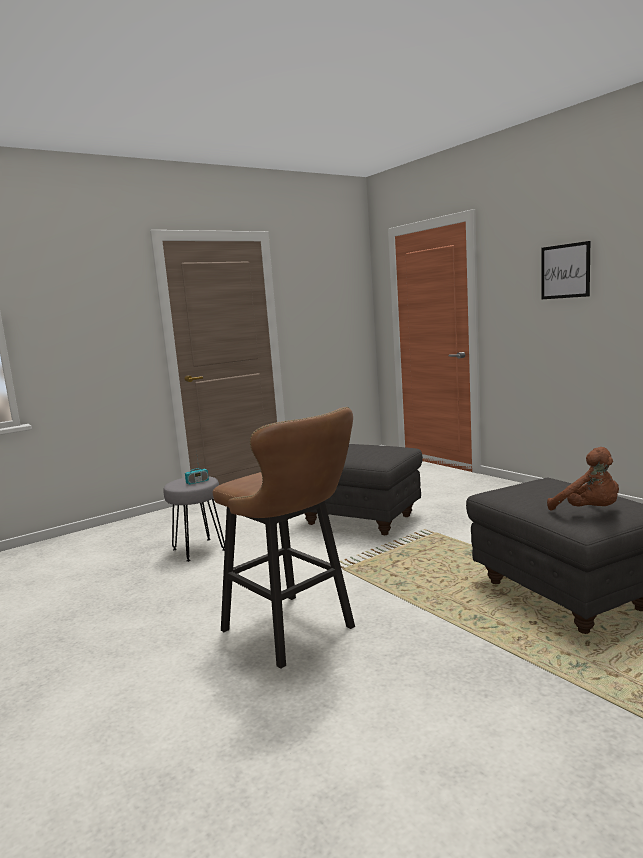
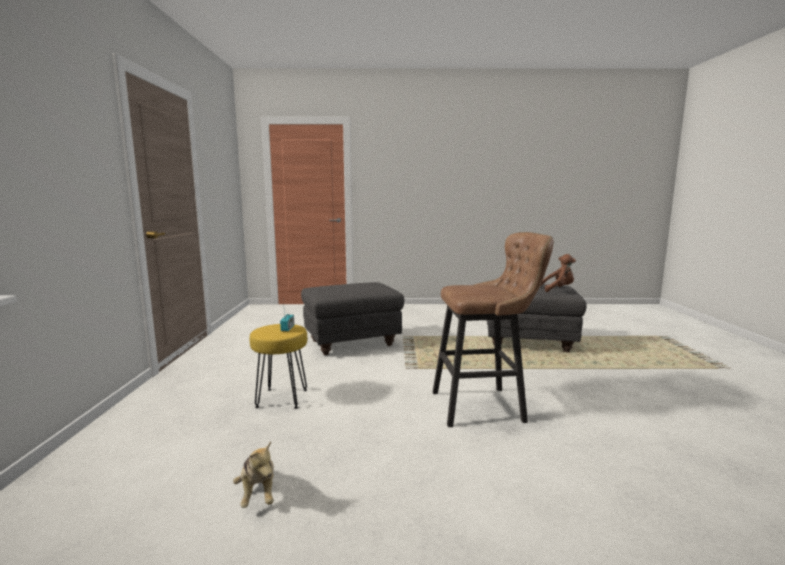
camera: 55 degrees left, 0 degrees up
grey stool [163,476,225,562] -> yellow stool [250,324,307,409]
picture [541,241,590,299] -> none
none -> plush toy [233,441,274,508]

